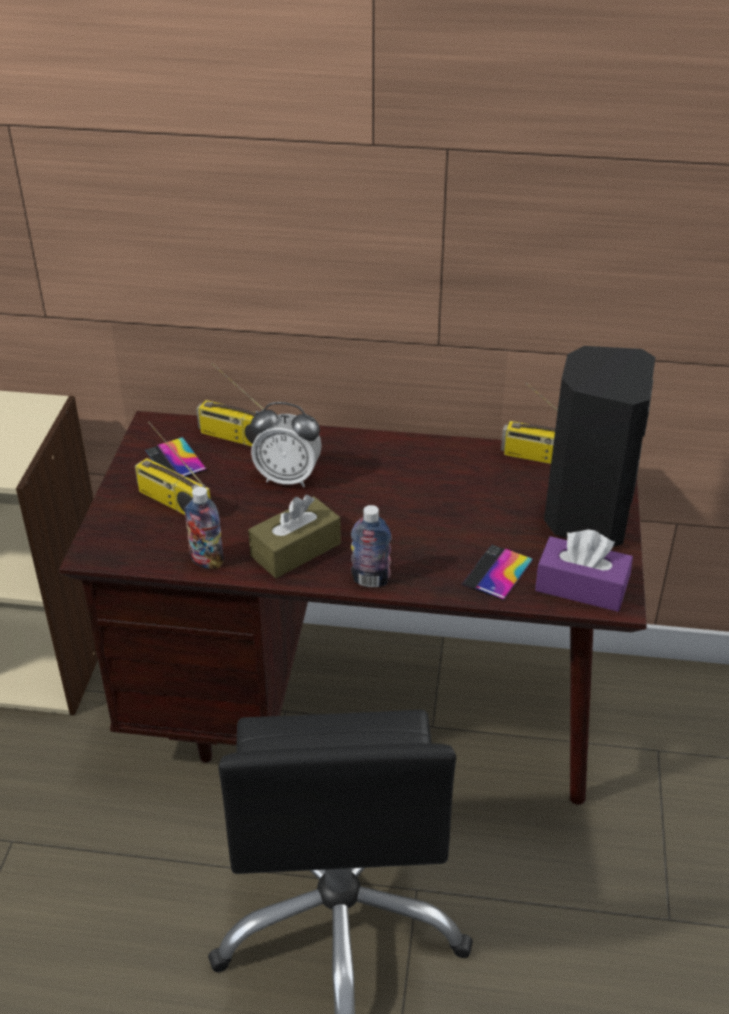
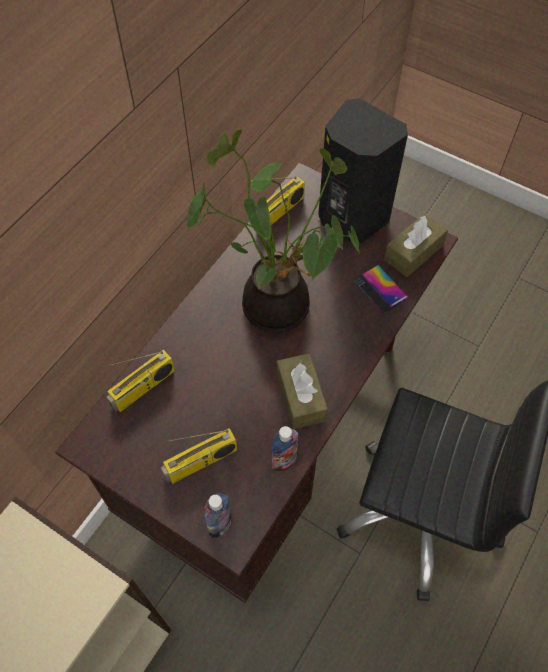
camera: 65 degrees left, 20 degrees up
phone [145,437,207,477] -> none
alarm clock [250,402,322,487] -> none
bottle [351,505,392,587] -> bottle moved to [204,493,232,538]
purple tissue box [535,529,633,612] -> brown tissue box [384,213,448,277]
none -> potted plant [187,129,360,332]

